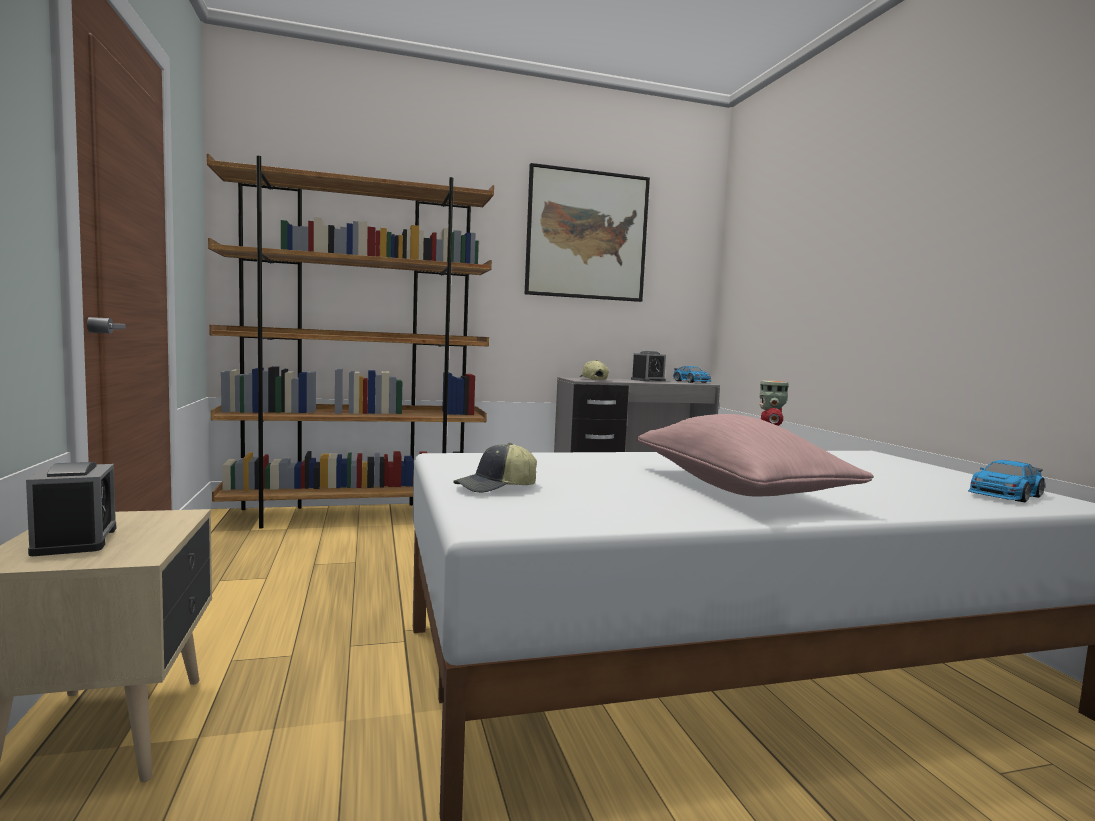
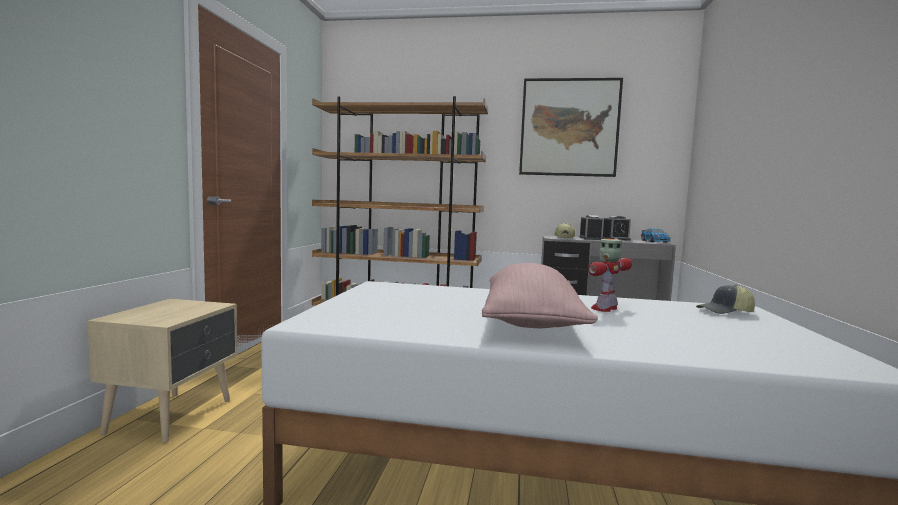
camera: 25 degrees right, 0 degrees up
alarm clock [26,462,116,556] -> alarm clock moved to [579,215,604,240]
cap [453,443,537,493] -> cap moved to [696,284,755,314]
toy car [968,460,1045,502] -> none

